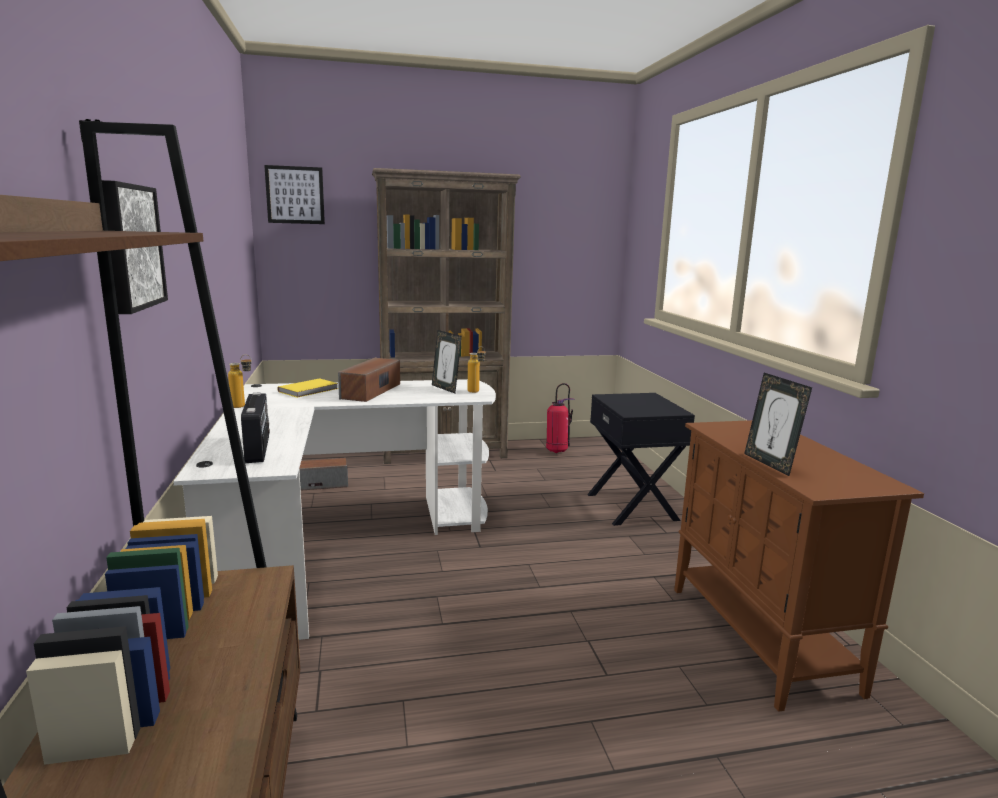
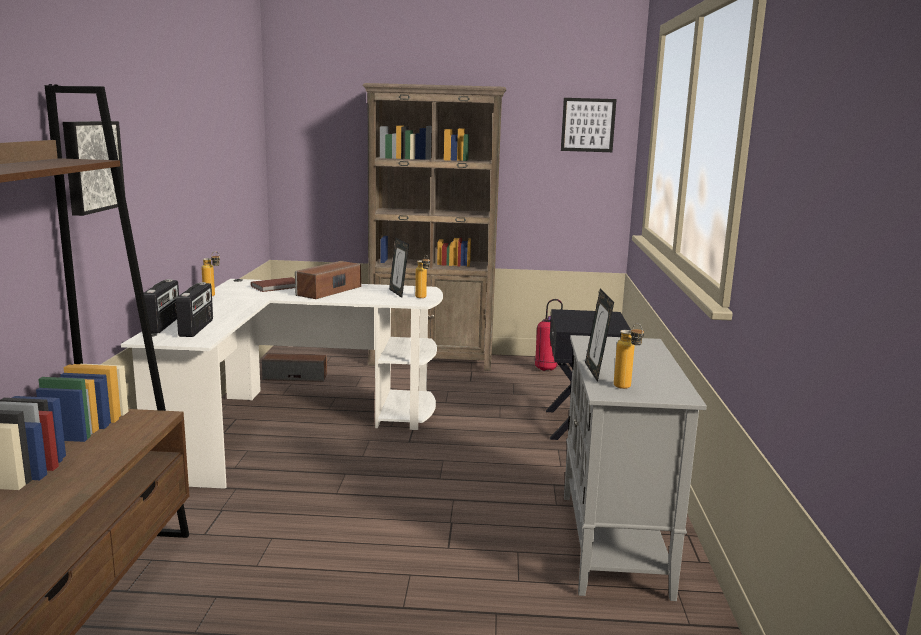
camera: 15 degrees right, 0 degrees up
picture [264,165,325,224] -> picture moved to [561,98,617,152]
yellow book [278,378,338,398] -> brown book [251,277,295,292]
brown cabinet [674,420,924,712] -> grey cabinet [564,335,707,601]
none -> radio [144,279,179,333]
none -> bottle [614,323,644,389]

